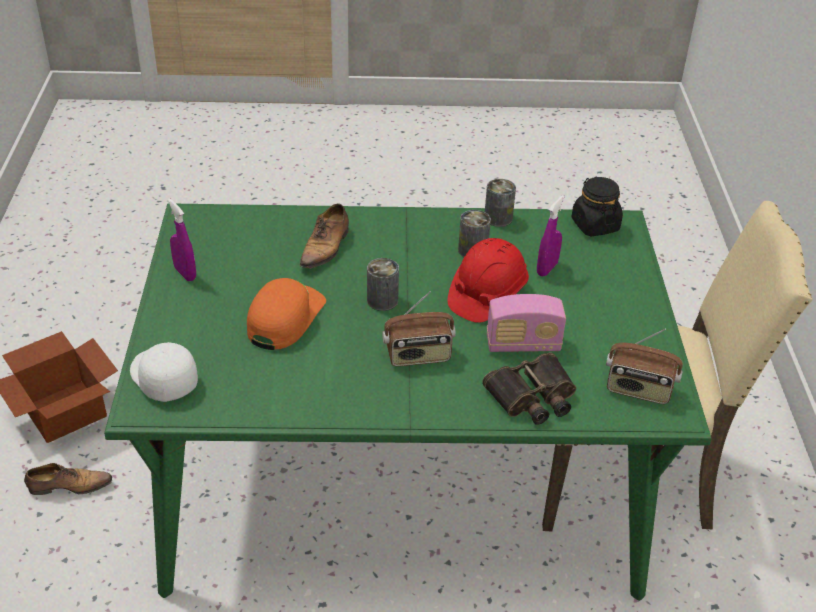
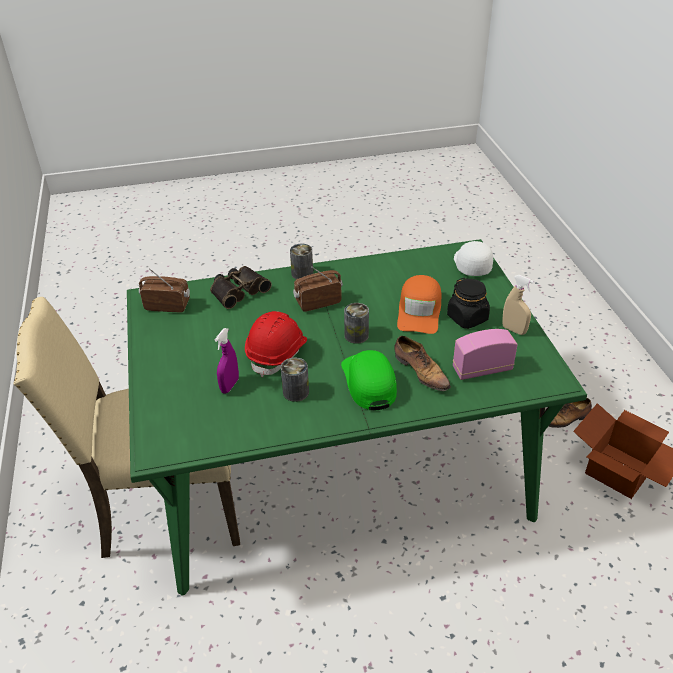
camera: 170 degrees right, 0 degrees up
white cap [130,342,198,402] -> white cap turned 135 degrees counterclockwise [454,241,493,276]
purple spray bottle [168,198,196,281] -> beige spray bottle [502,275,534,335]
shoe [300,203,349,268] -> shoe turned 135 degrees clockwise [394,336,451,391]
can [485,179,516,227] -> can moved to [290,244,313,279]
radio [487,294,566,352] -> radio moved to [453,329,517,380]
black jar [571,176,623,236] -> black jar moved to [447,278,490,329]
none -> green cap [341,350,397,410]

